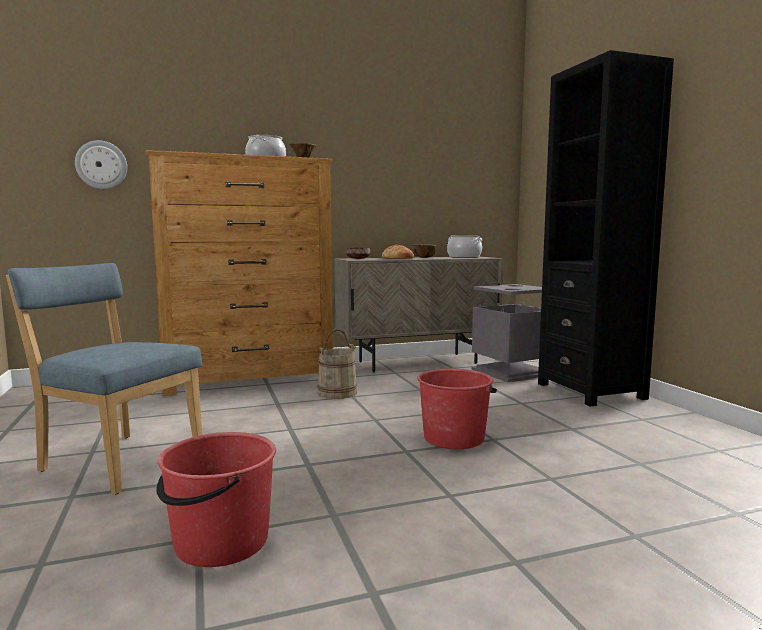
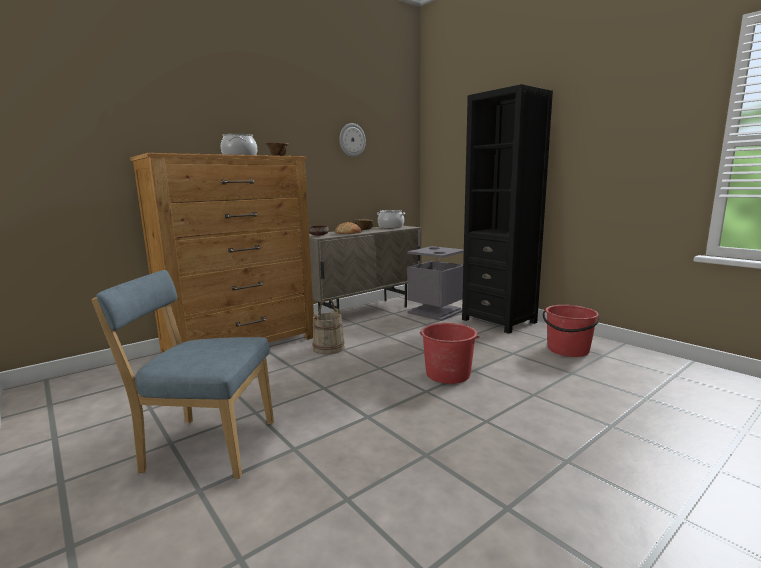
camera: 20 degrees left, 5 degrees up
wall clock [75,140,127,189] -> wall clock moved to [339,123,366,157]
red bucket [156,432,276,567] -> red bucket moved to [543,305,600,357]

